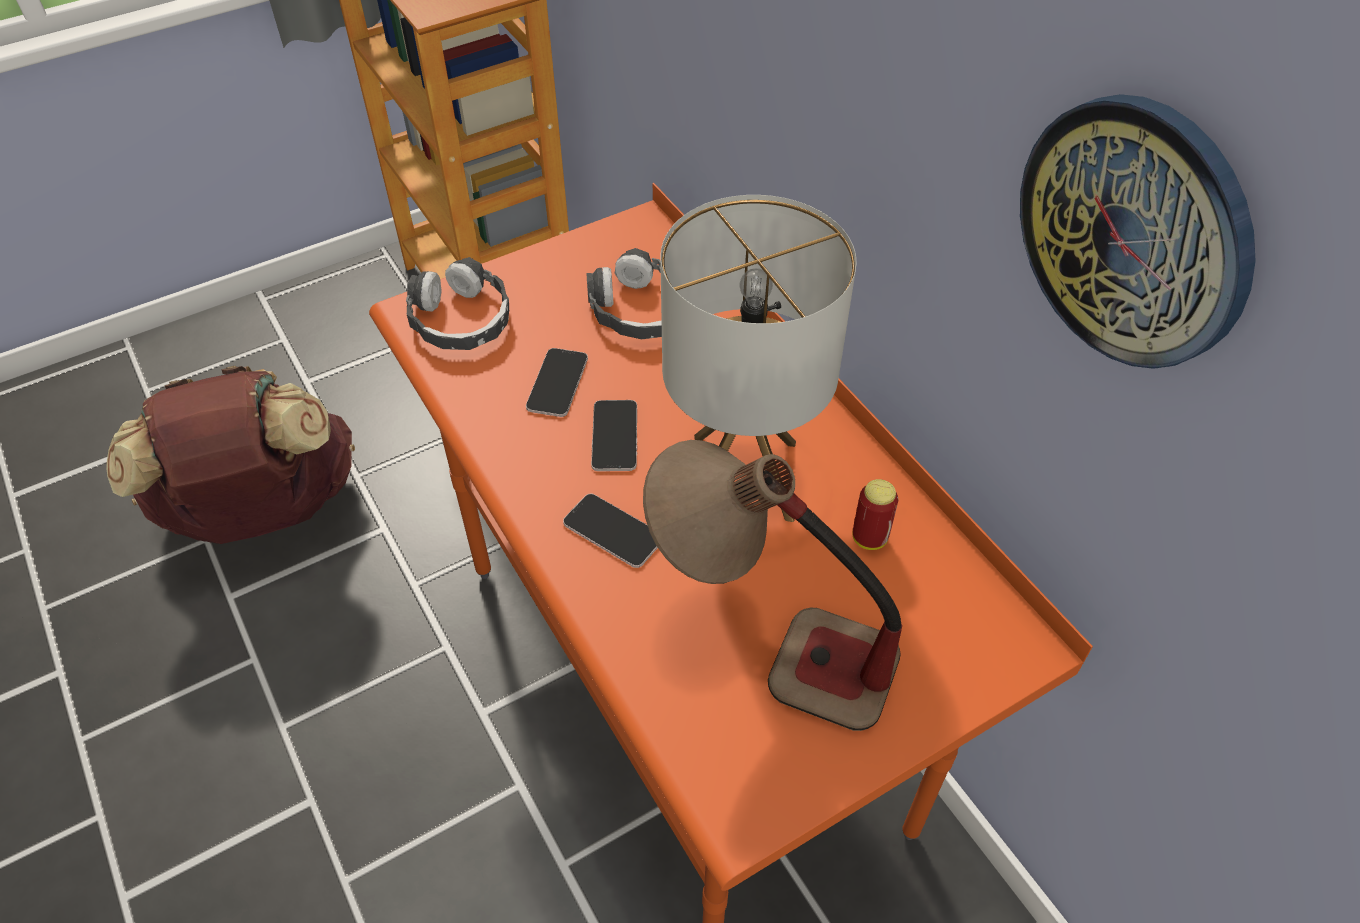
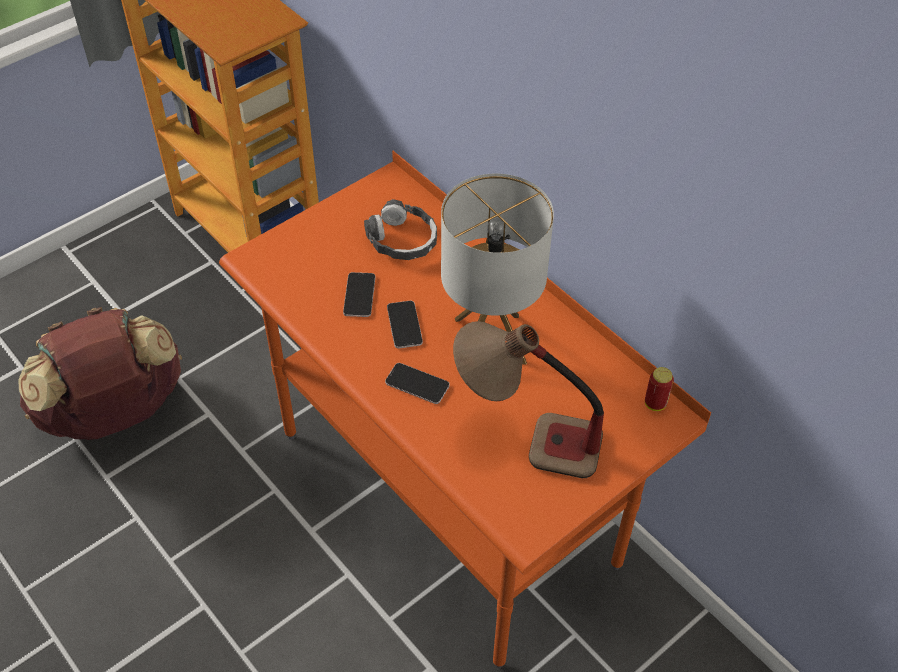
camera: 10 degrees left, 0 degrees up
headphones [406,257,509,350] -> none
can [853,479,898,550] -> can moved to [645,367,674,411]
wall clock [1020,94,1256,369] -> none

